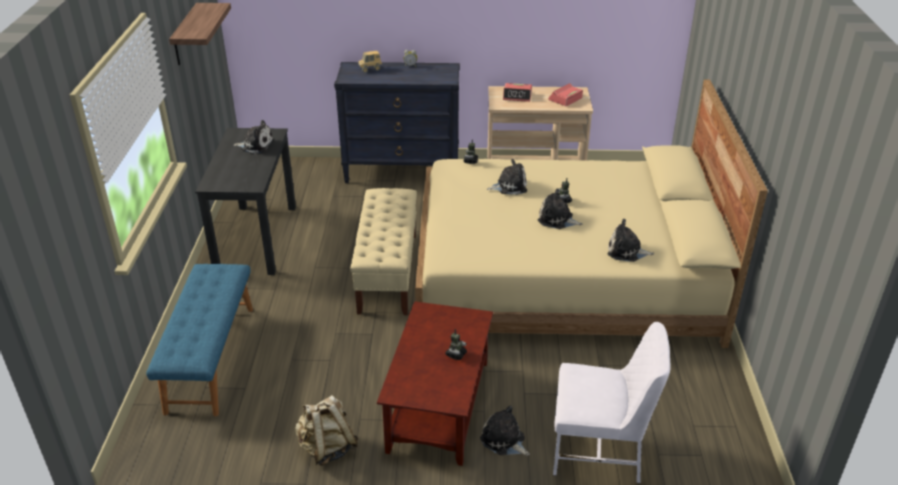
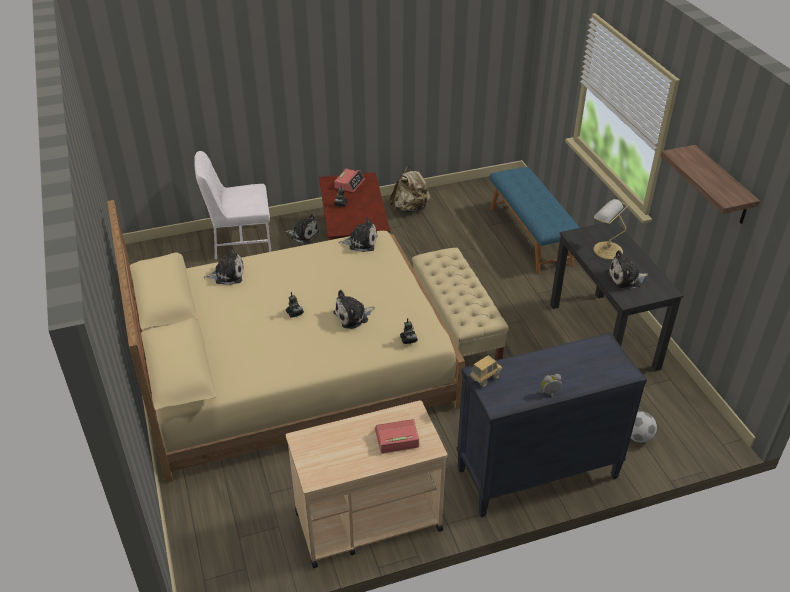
camera: 160 degrees right, 5 degrees up
toy truck [358,51,382,72] -> toy truck moved to [470,355,502,387]
plush toy [538,188,583,229] -> plush toy moved to [339,217,377,252]
alarm clock [548,83,583,106] -> alarm clock moved to [335,169,365,192]
none -> table lamp [594,199,628,260]
none -> football [631,411,657,443]

